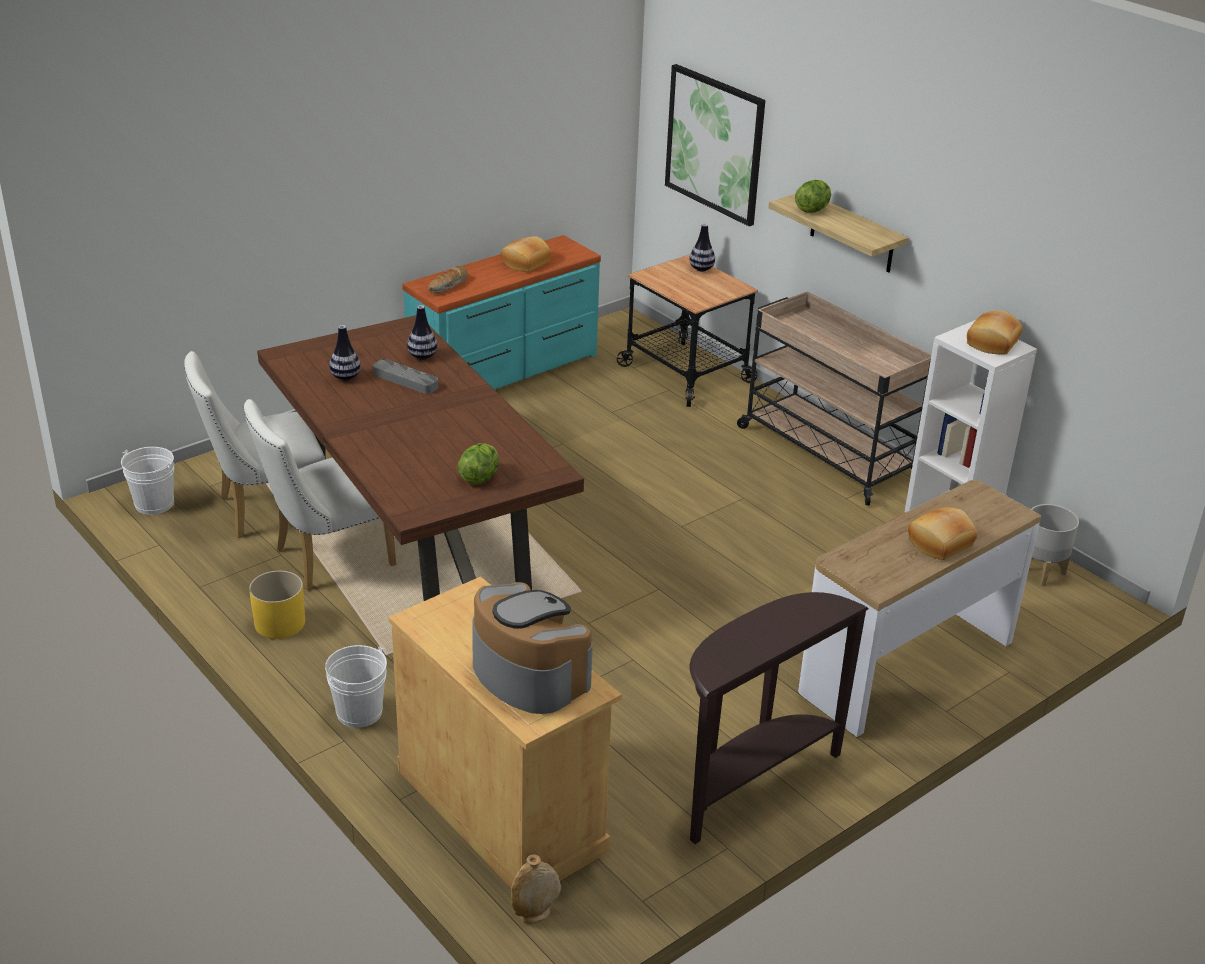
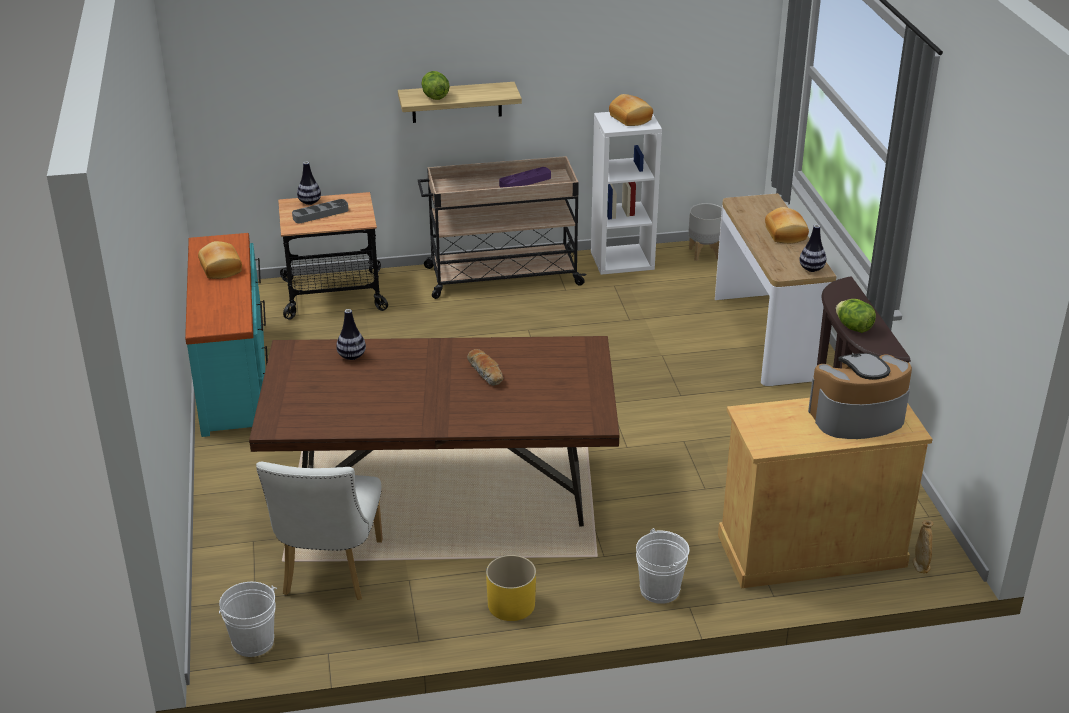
camera: 60 degrees left, 0 degrees up
white chair [244,399,396,590] -> none
vase [329,325,361,381] -> vase moved to [799,225,826,272]
grey tray [373,359,438,394] -> grey tray moved to [292,199,348,223]
bread [429,266,468,294] -> bread moved to [467,349,503,386]
lettuce [457,443,499,484] -> lettuce moved to [836,299,876,333]
picture [665,64,765,226] -> none
none -> purple tray [499,167,551,188]

